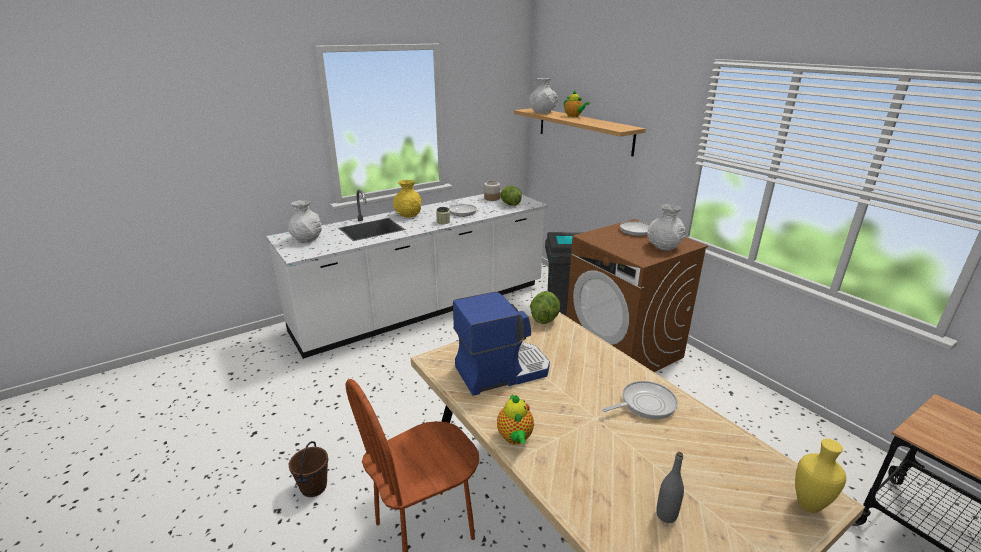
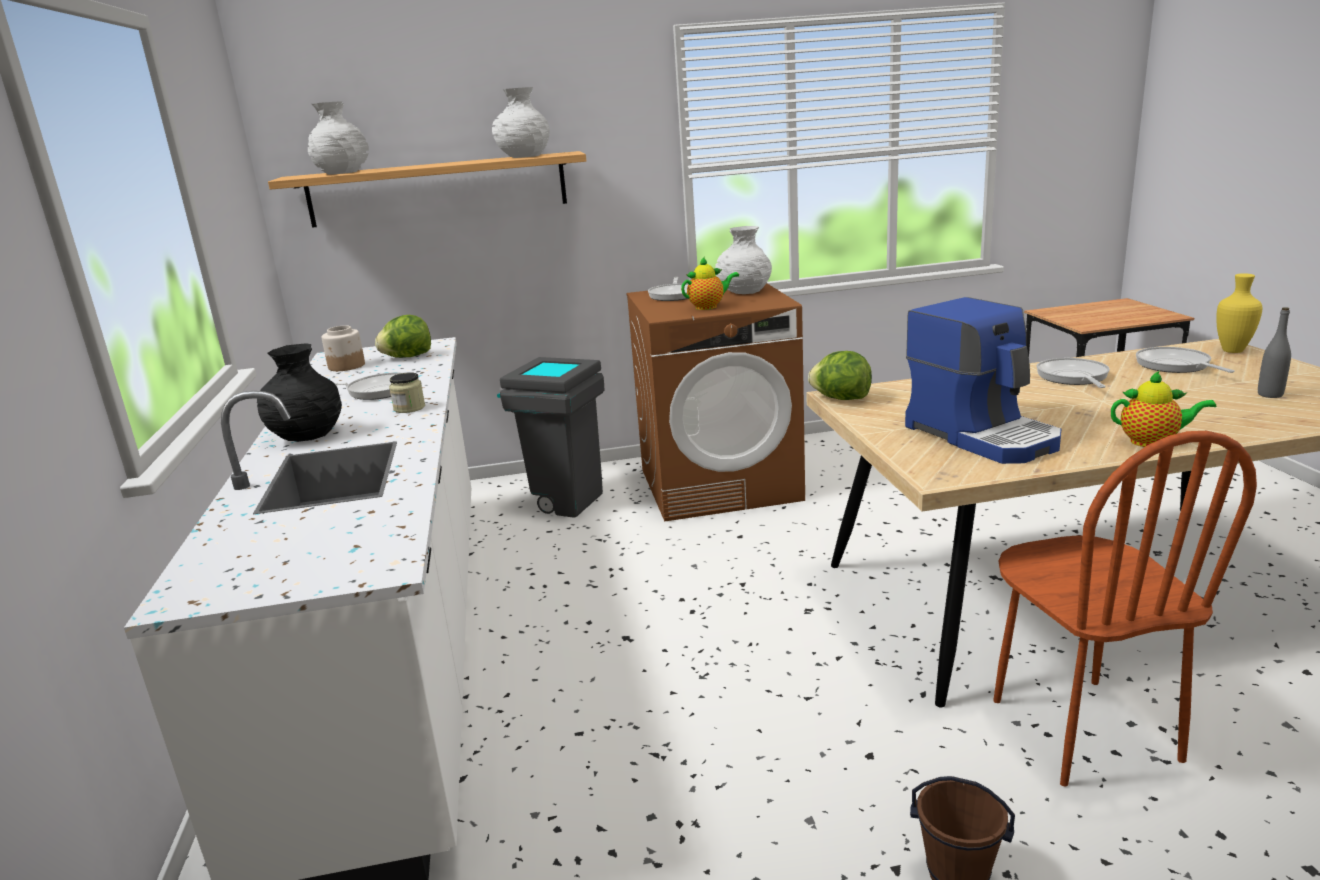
camera: 65 degrees left, 5 degrees down
white vase [288,200,322,243] -> white vase moved to [492,87,550,158]
yellow vase [393,180,421,218] -> black vase [257,343,342,442]
coffee machine [453,292,550,396] -> coffee machine turned 150 degrees clockwise [905,297,1061,464]
teapot [564,90,590,117] -> teapot moved to [681,257,739,310]
none -> frying pan [1136,347,1235,373]

